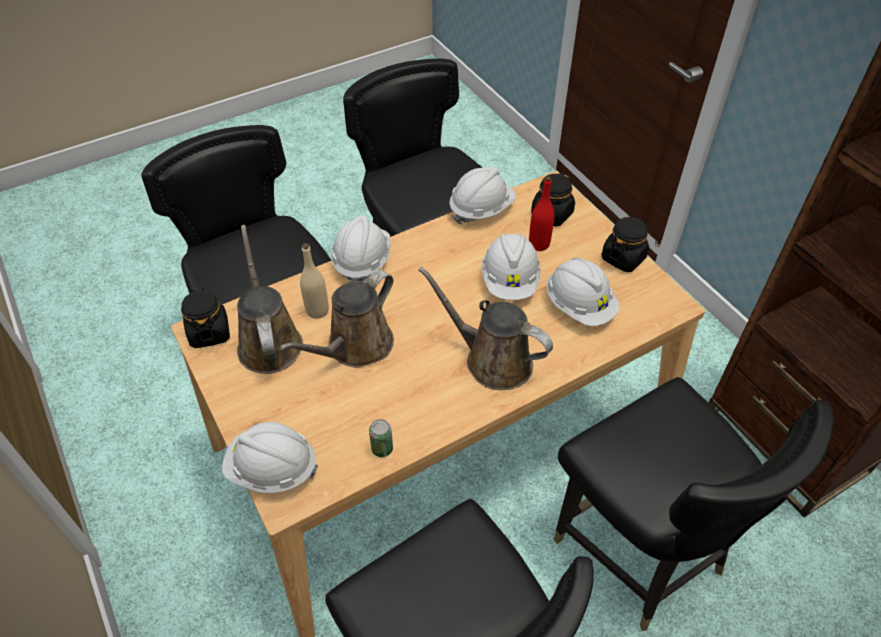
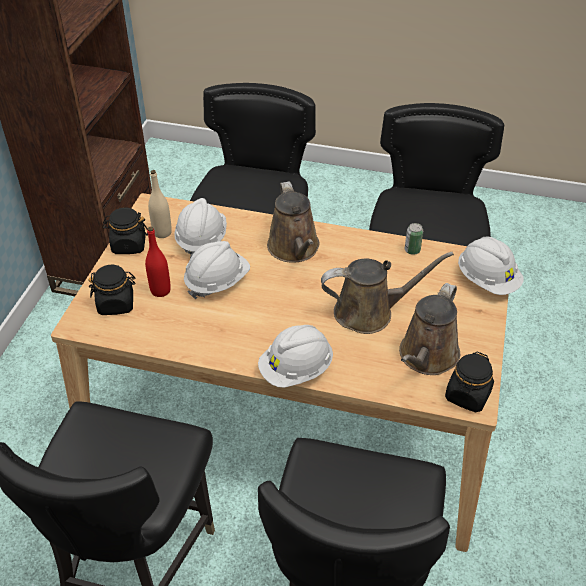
camera: 135 degrees left, 5 degrees down
beige bottle [300,243,329,319] -> beige bottle moved to [148,170,172,238]
white hard hat [449,167,516,224] -> none

